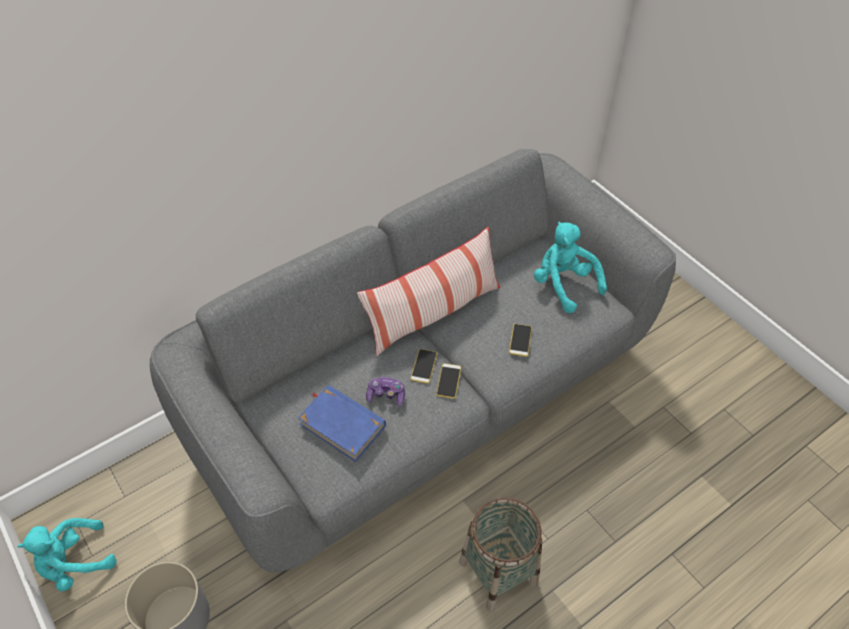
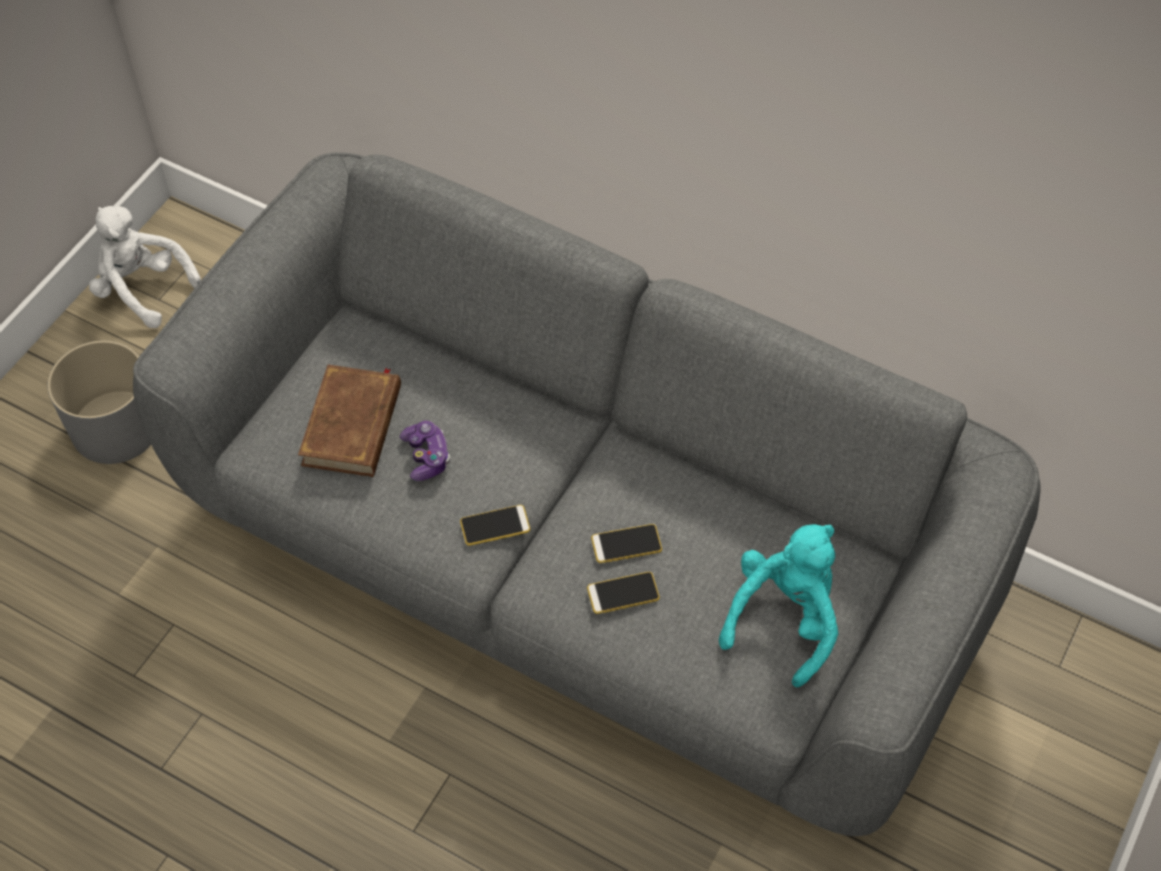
camera: 65 degrees right, 5 degrees up
turquoise plush toy [17,518,117,591] -> white plush toy [89,206,201,328]
blue book [298,385,386,462] -> brown book [298,365,401,477]
pillow [357,227,500,356] -> none
phone [410,349,438,384] -> phone moved to [591,524,662,563]
basket [459,497,542,611] -> none

